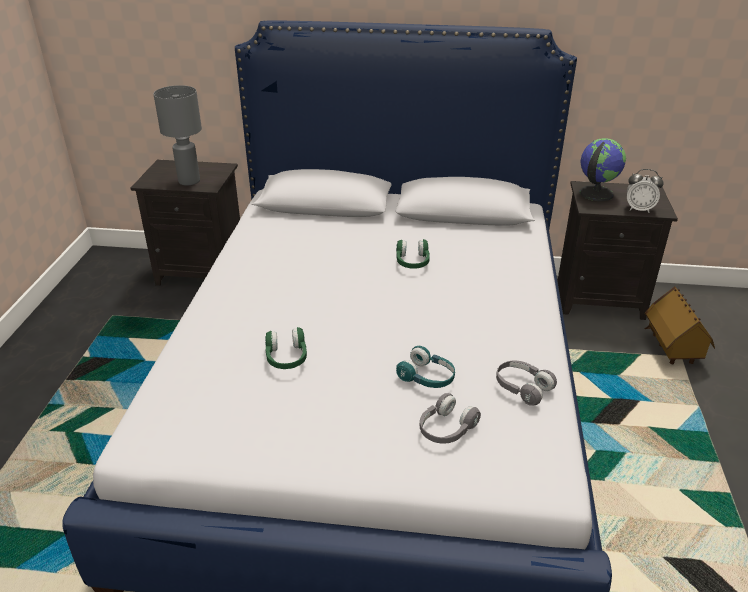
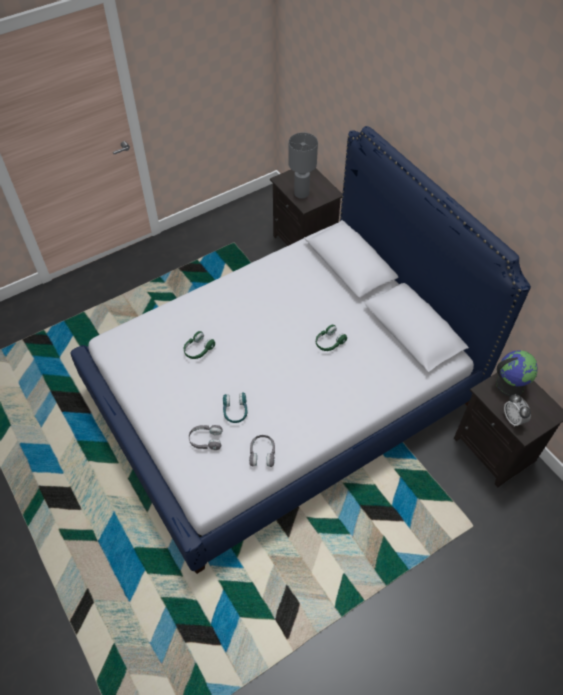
camera: 50 degrees right, 20 degrees up
toy house [645,286,715,364] -> none

